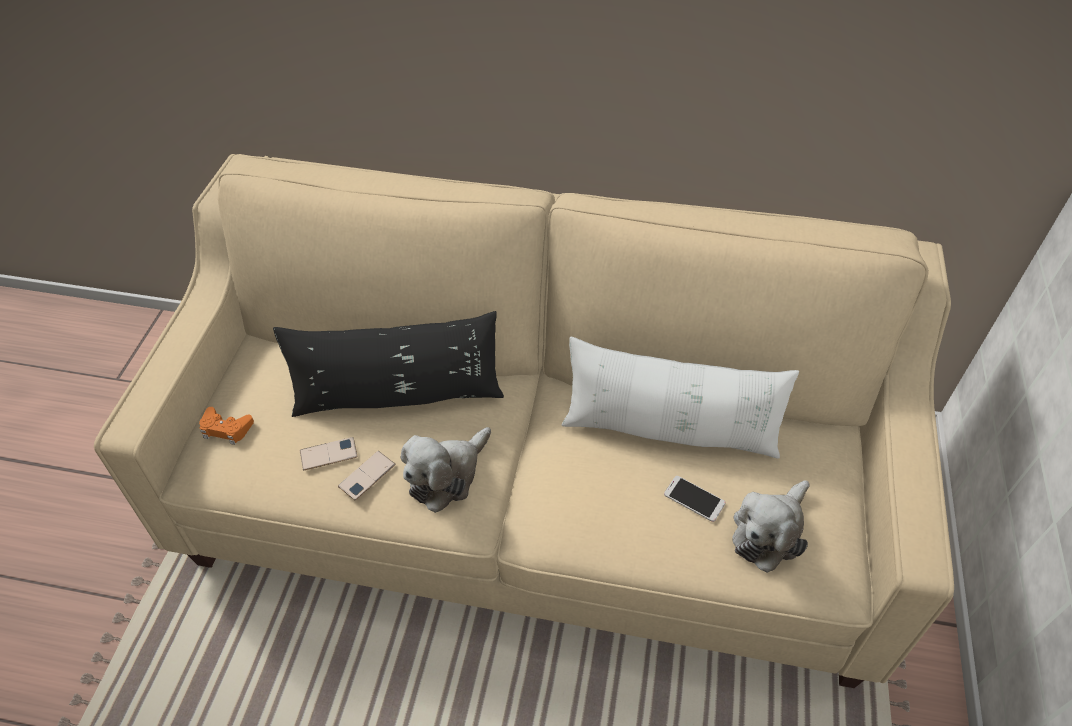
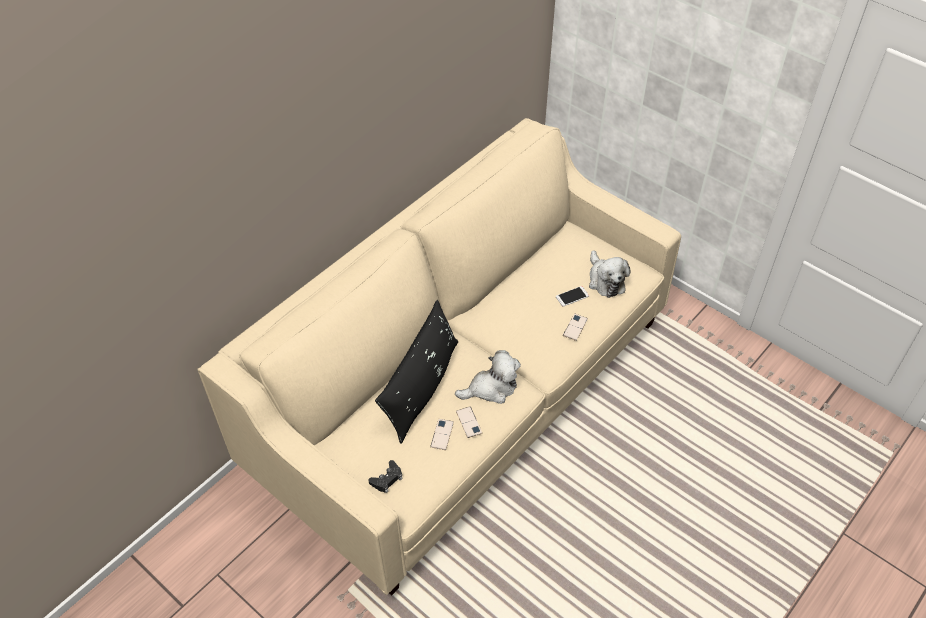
camera: 60 degrees left, 0 degrees up
orange game controller [199,407,254,445] -> black game controller [369,460,403,493]
plush toy [401,427,491,513] -> plush toy turned 90 degrees counterclockwise [455,350,521,404]
white pillow [562,336,799,459] -> none
none -> phone [563,314,588,341]

